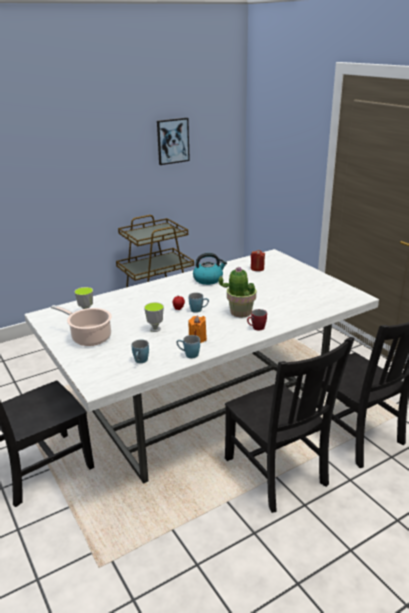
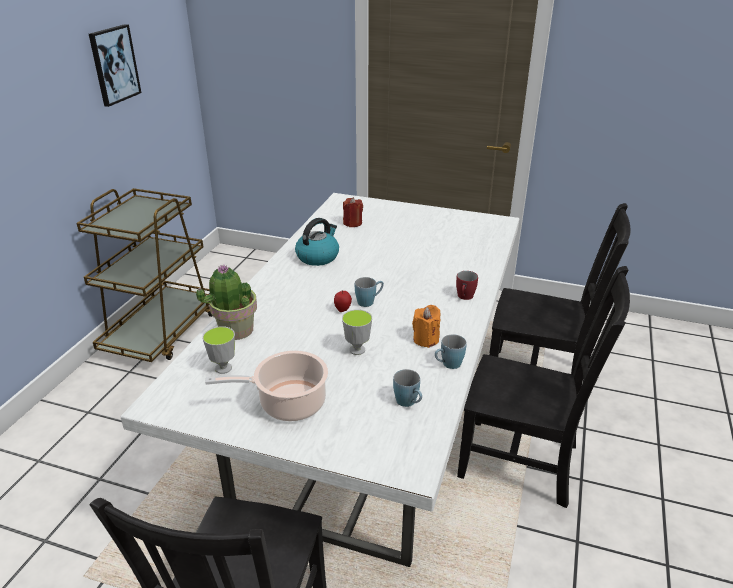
camera: 40 degrees left, 5 degrees up
potted plant [219,267,256,318] -> potted plant moved to [196,265,257,340]

